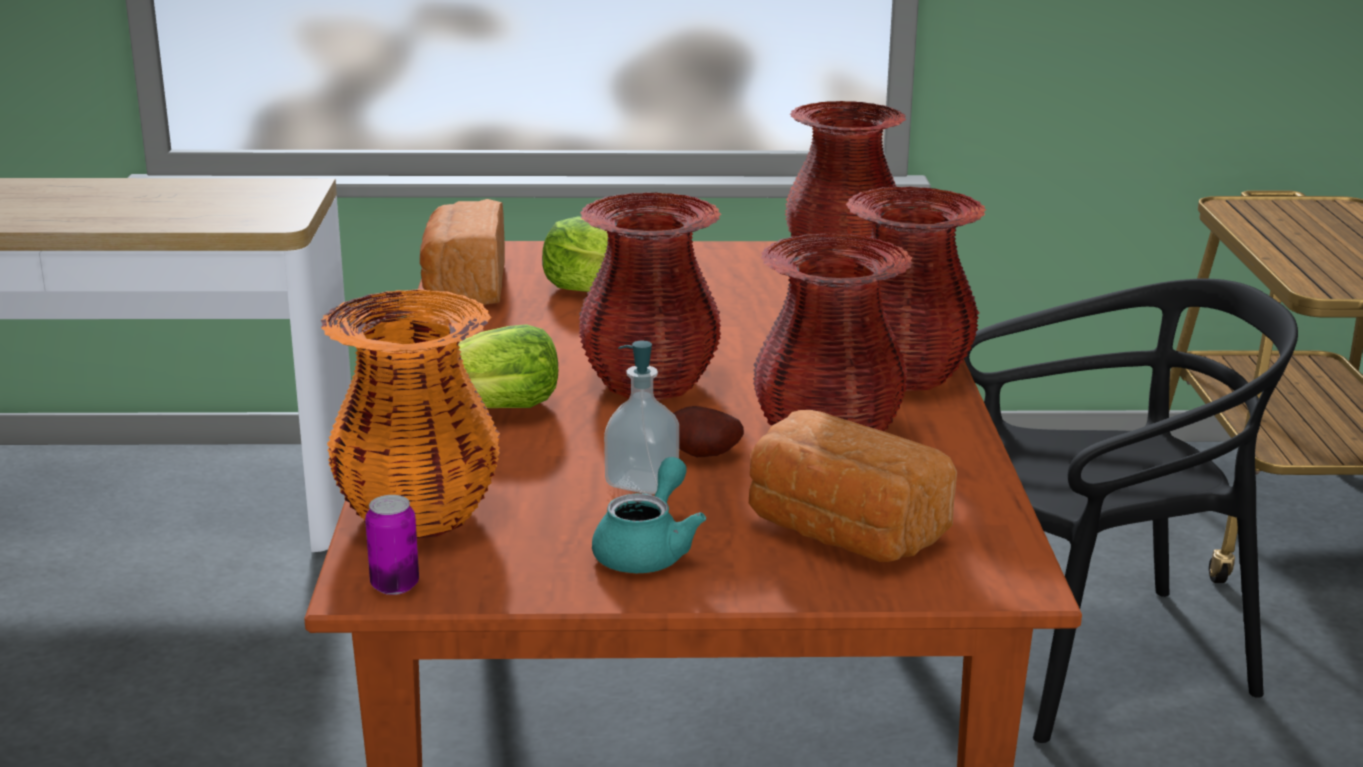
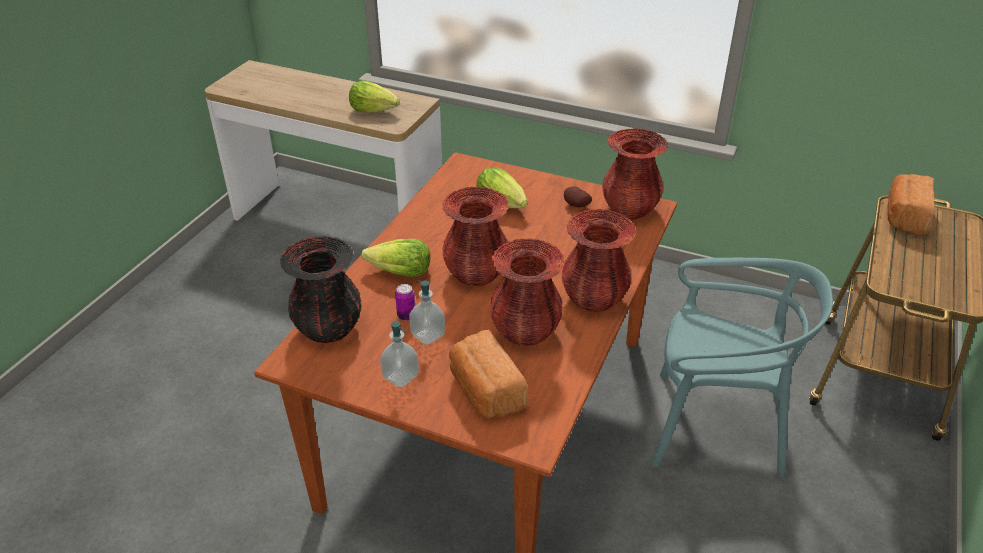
camera: 25 degrees right, 15 degrees up
orange vase [321,289,500,538] -> black vase [280,236,362,343]
can [365,495,419,595] -> can moved to [395,284,415,321]
bread [420,199,505,305] -> bread moved to [887,174,935,235]
turquoise teapot [592,457,706,573] -> soap dispenser [380,321,419,388]
potato [673,406,744,457] -> potato moved to [564,186,592,208]
black chair [964,278,1298,743] -> turquoise chair [652,258,833,478]
none -> lettuce [349,80,400,113]

